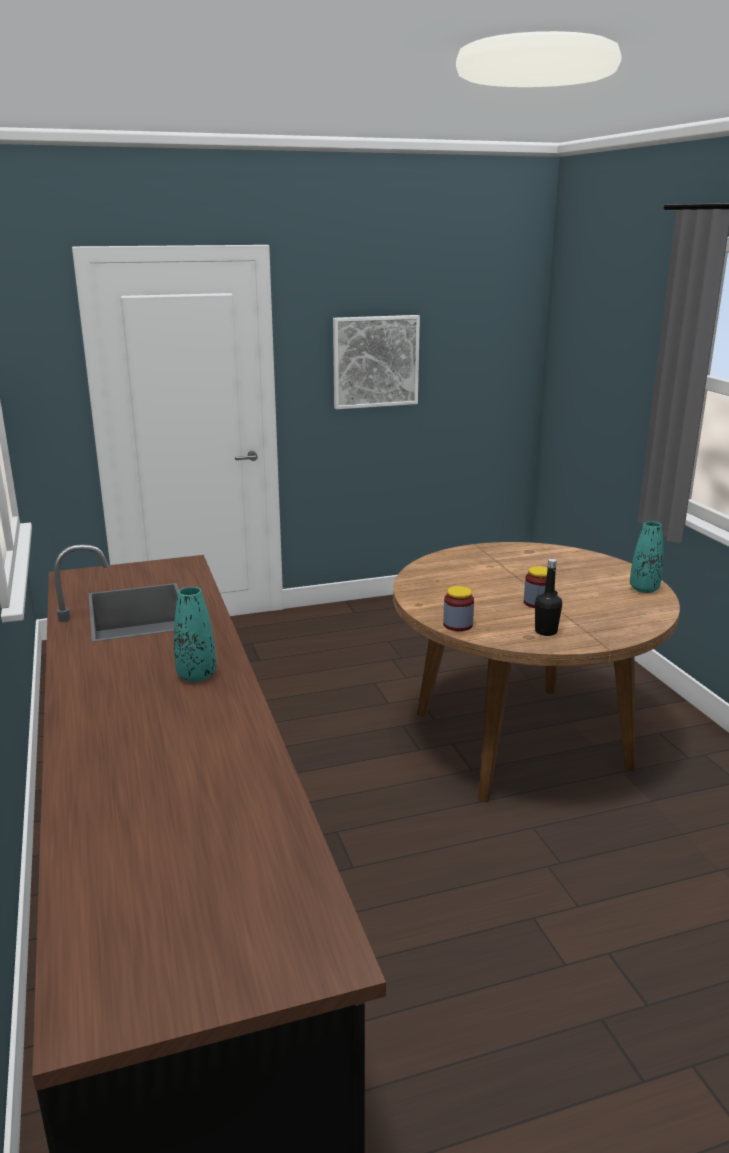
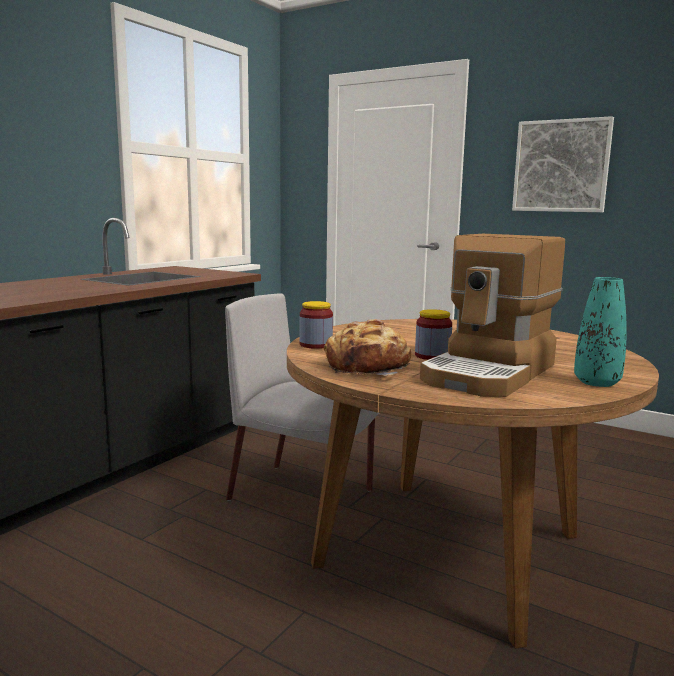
camera: 50 degrees right, 10 degrees down
turquoise vase [174,587,216,682] -> none
black bottle [535,559,562,636] -> bread [324,319,411,376]
none -> grey chair [225,293,379,528]
none -> coffee machine [420,234,565,397]

